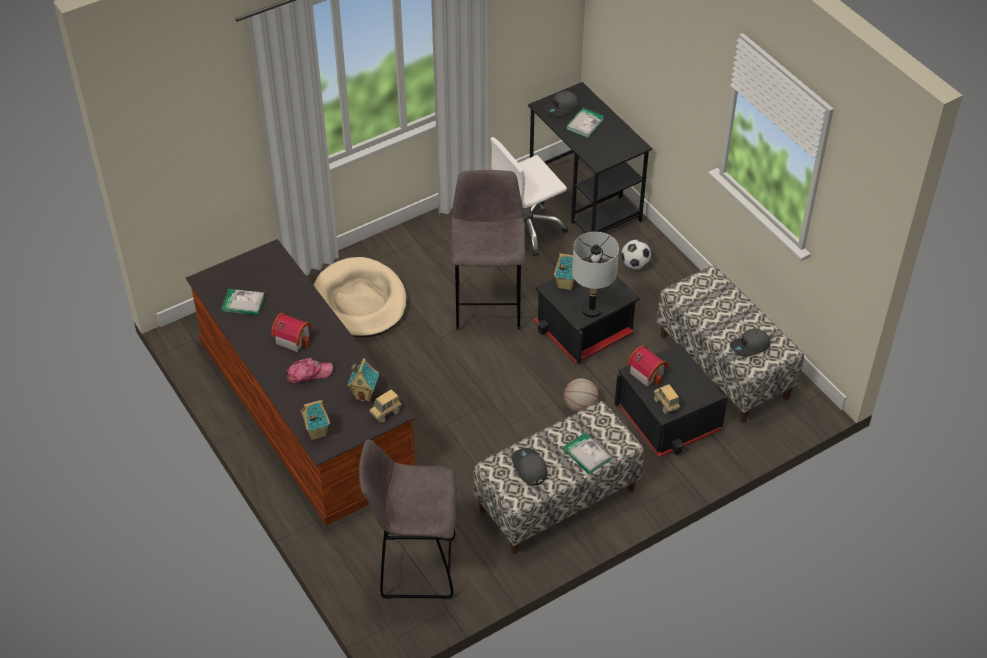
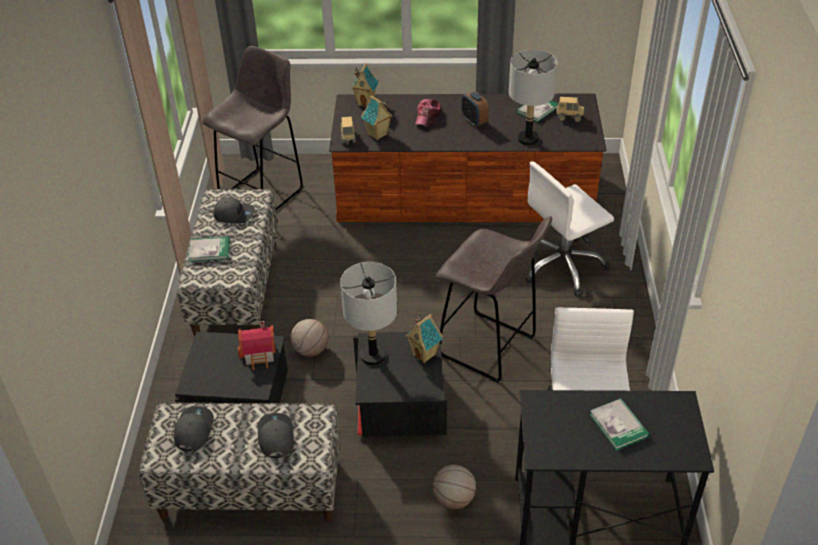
camera: 125 degrees right, 5 degrees down
toy house [271,313,312,352] -> alarm clock [461,91,489,127]
beige dog bed [314,257,407,337] -> white office chair [525,161,614,296]
grey cap [544,91,579,116] -> grey cap moved to [258,413,294,458]
football [621,240,651,269] -> basketball [433,465,476,509]
toy truck [654,384,680,414] -> toy truck moved to [556,97,584,122]
none -> grey table lamp [509,50,557,146]

